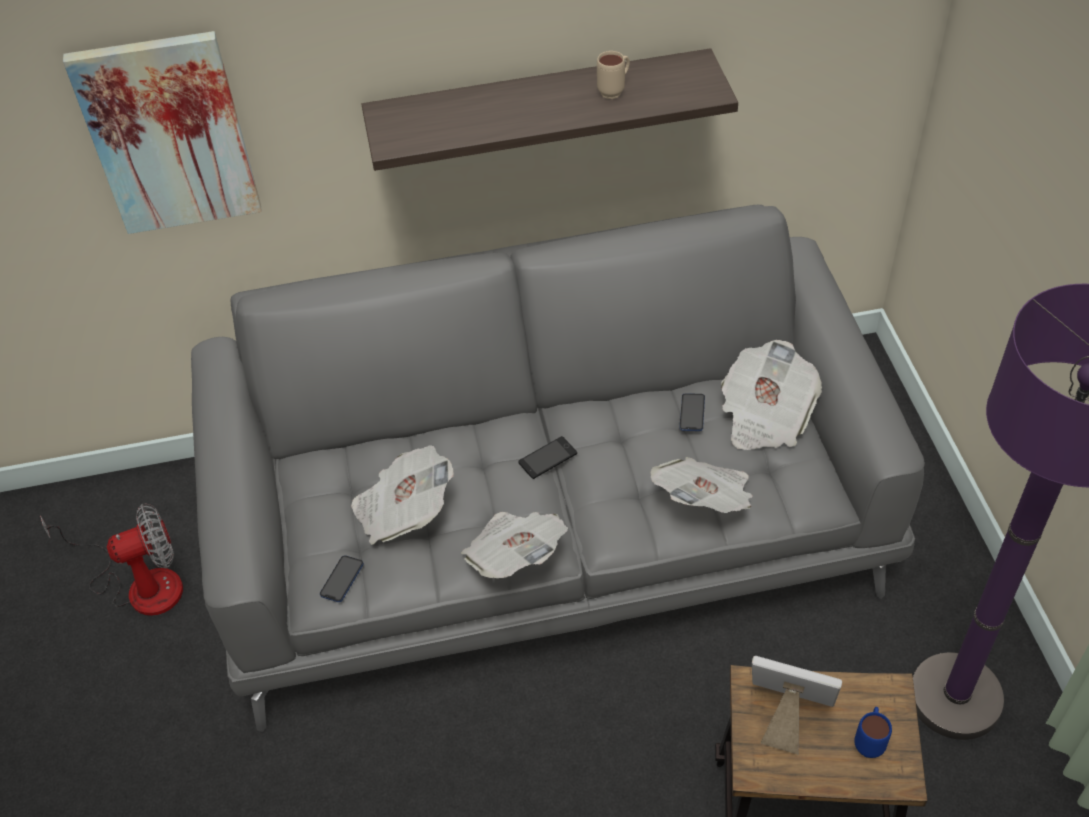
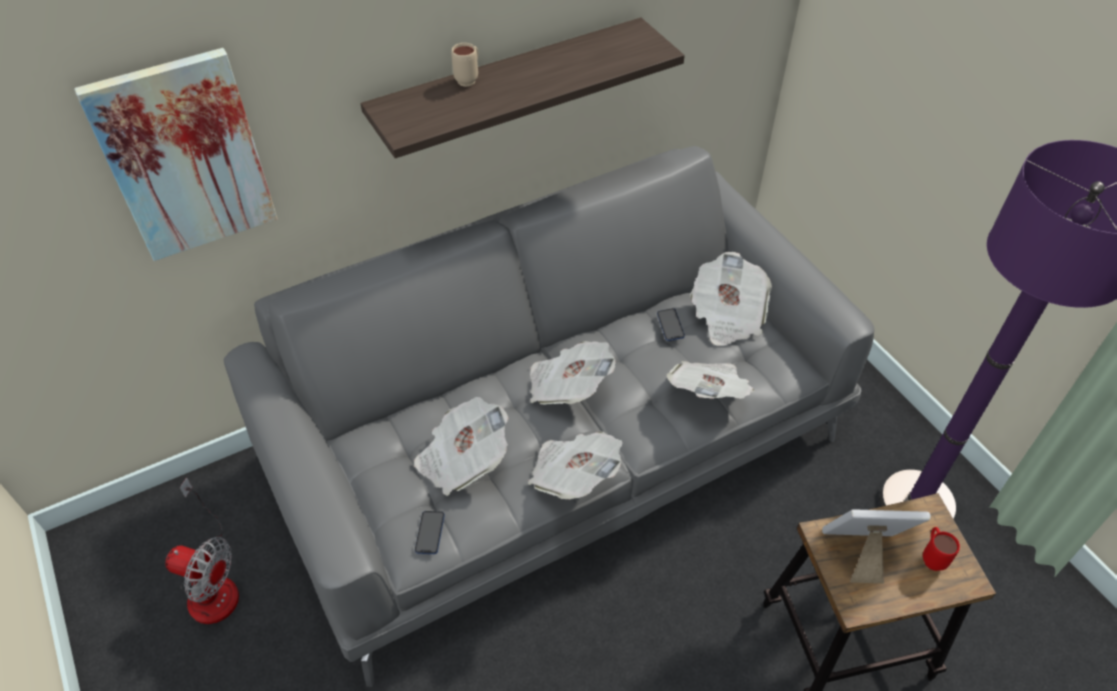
camera: 20 degrees left, 0 degrees up
fan [40,503,183,616] -> fan turned 60 degrees clockwise [166,477,239,624]
phone [518,436,577,479] -> newspaper [530,341,616,405]
beige mug [597,51,630,99] -> beige mug moved to [451,43,478,87]
blue mug [854,707,892,758] -> red mug [923,527,960,571]

